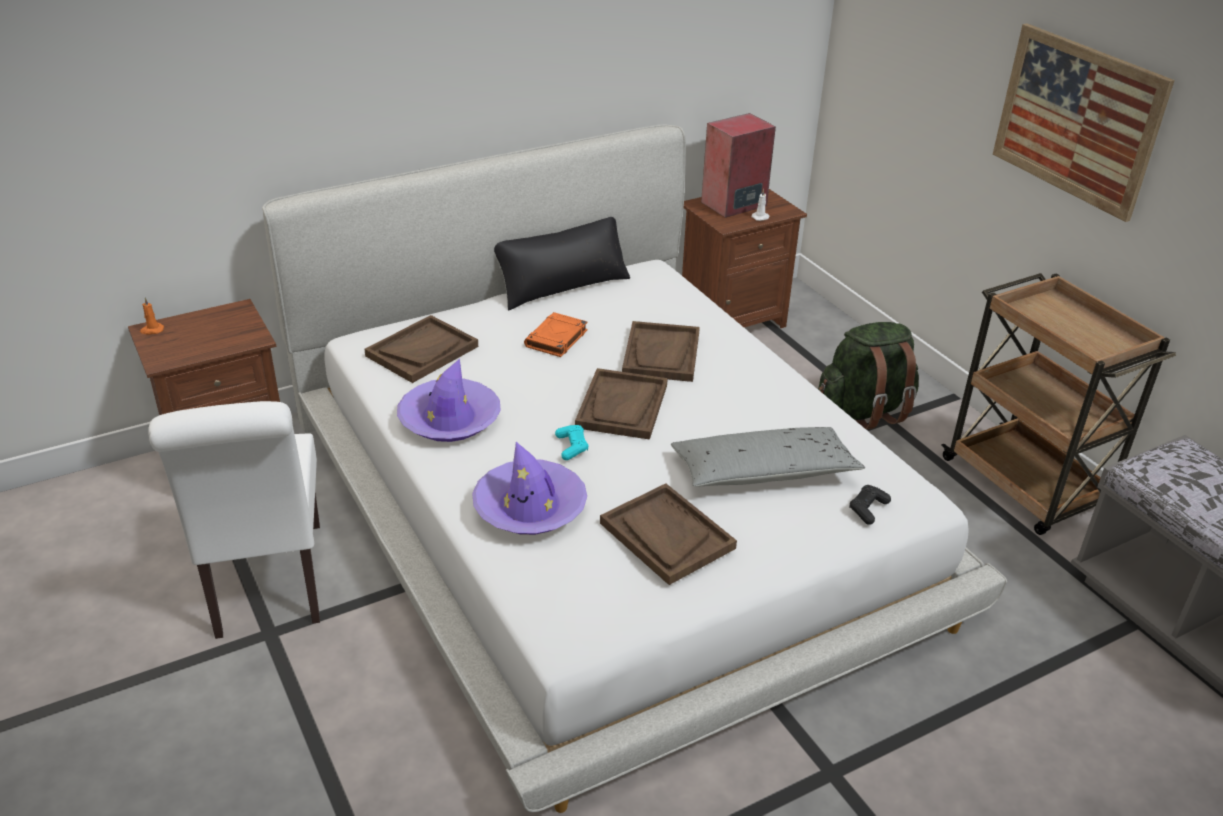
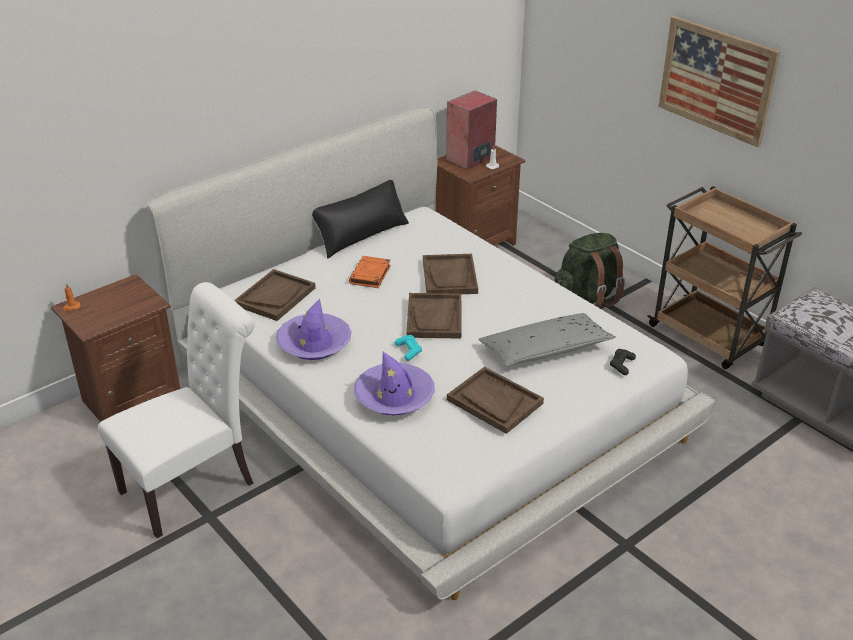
camera: 10 degrees left, 0 degrees up
white chair [148,401,320,639] -> white chair turned 105 degrees counterclockwise [98,282,255,538]

